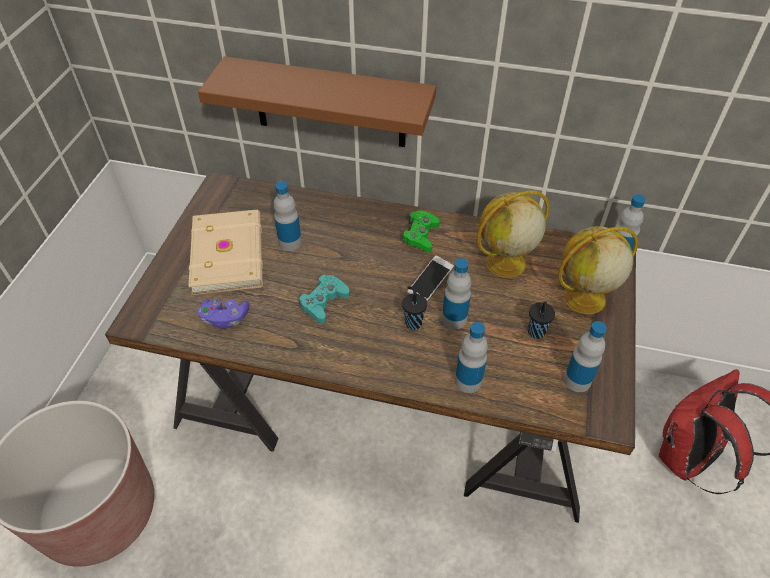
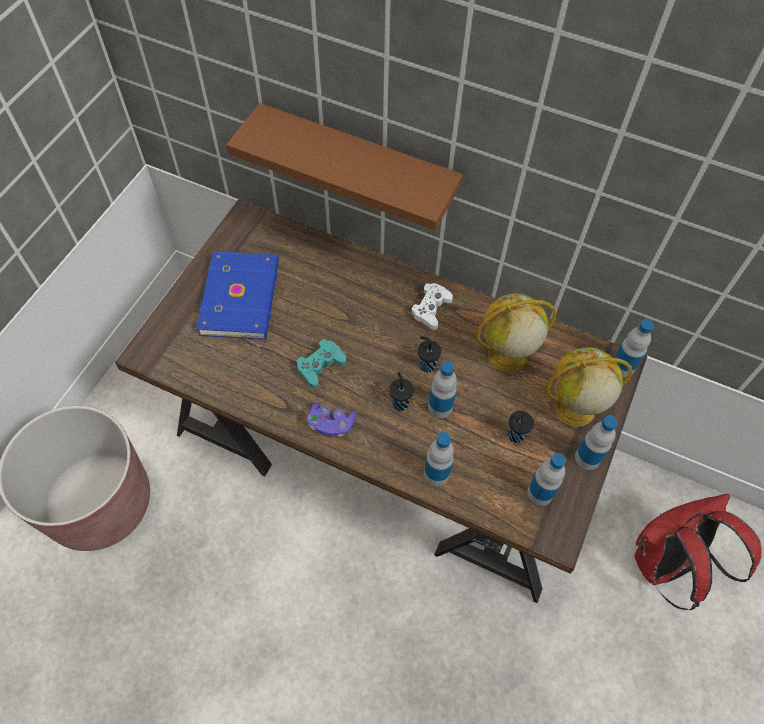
camera: 10 degrees right, 10 degrees up
beige book [188,210,263,295] -> blue book [196,251,279,340]
purple game controller [198,298,249,329] -> purple game controller moved to [307,402,357,437]
bottle [274,181,302,251] -> bottle moved to [575,416,618,470]
green game controller [402,210,440,253] -> white game controller [410,283,453,330]
phone [407,255,454,302] -> black cup [418,336,441,373]

